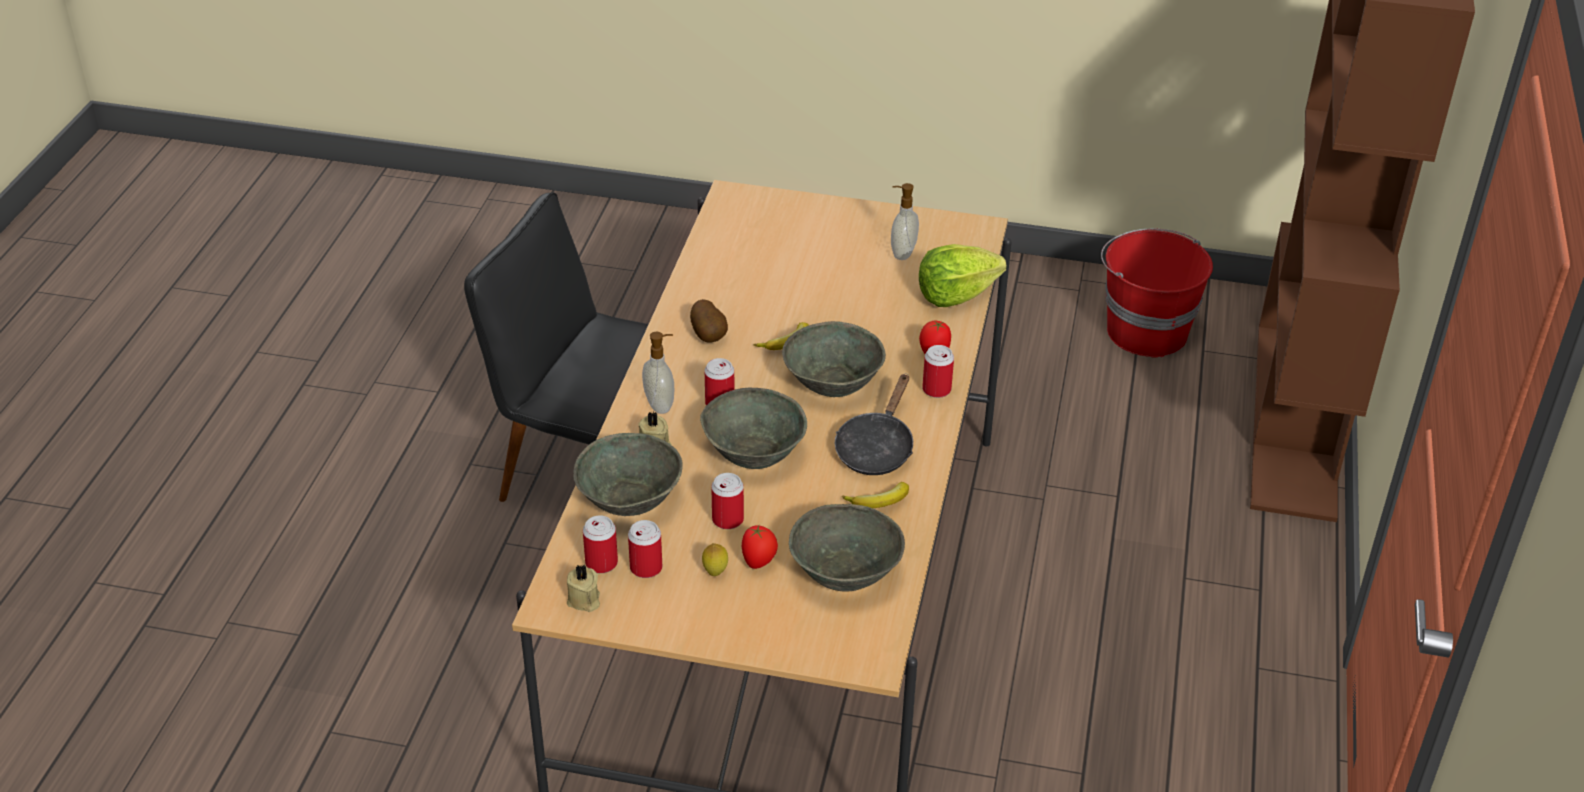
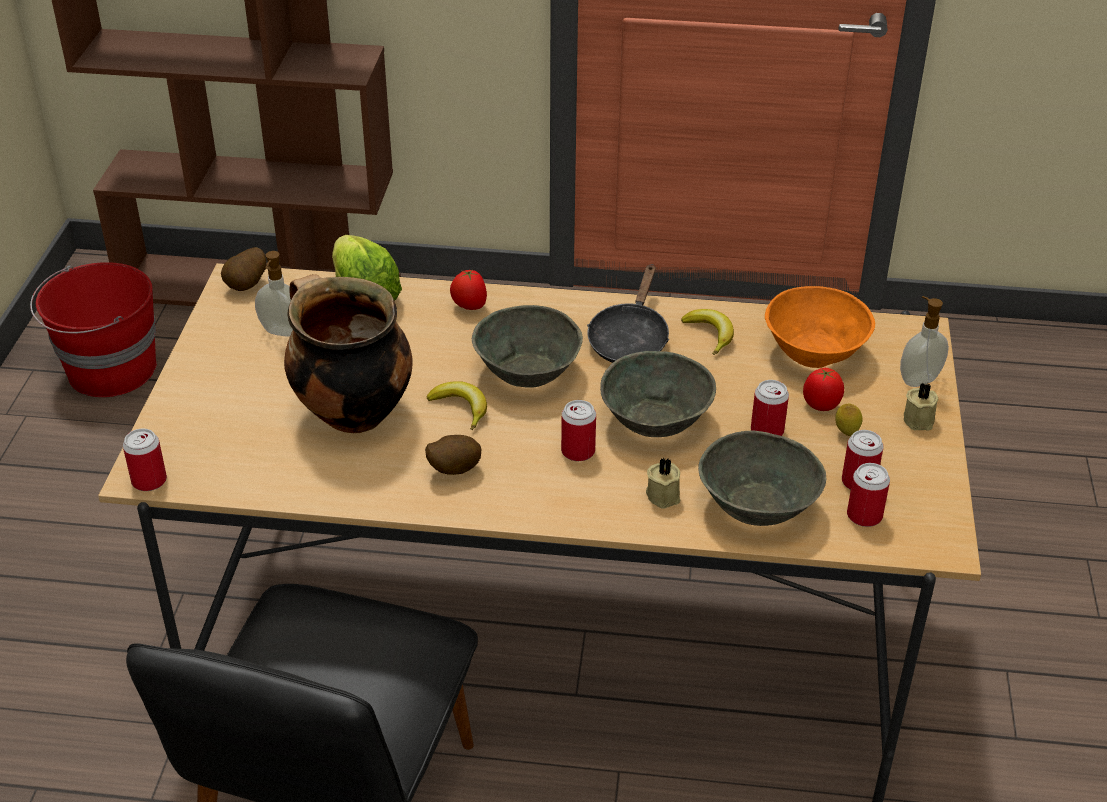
camera: 95 degrees left, 0 degrees up
beige candle [567,565,600,612] -> beige candle moved to [904,382,938,431]
soap dispenser [642,331,674,414] -> soap dispenser moved to [900,296,949,387]
grey bowl [789,504,905,592] -> orange bowl [765,286,875,368]
black frying pan [835,374,913,475] -> black frying pan turned 90 degrees clockwise [587,264,669,363]
can [922,345,954,398] -> can moved to [123,429,167,491]
none -> potato [221,247,267,291]
none -> cooking pot [284,274,413,433]

